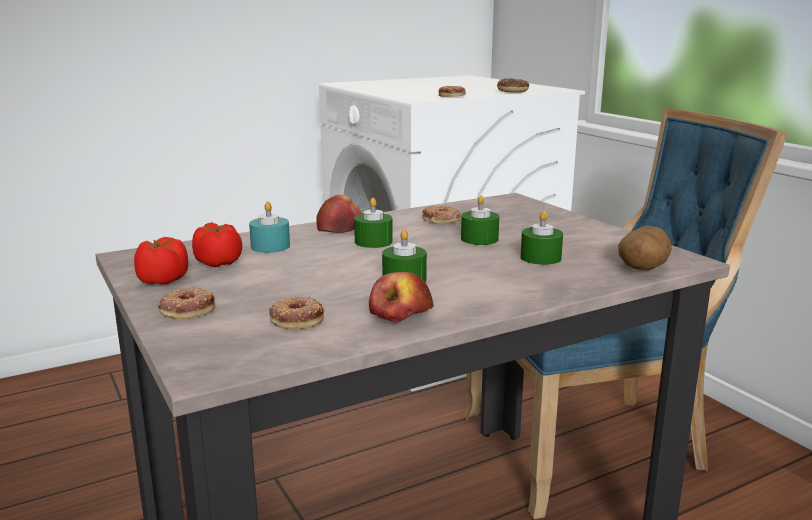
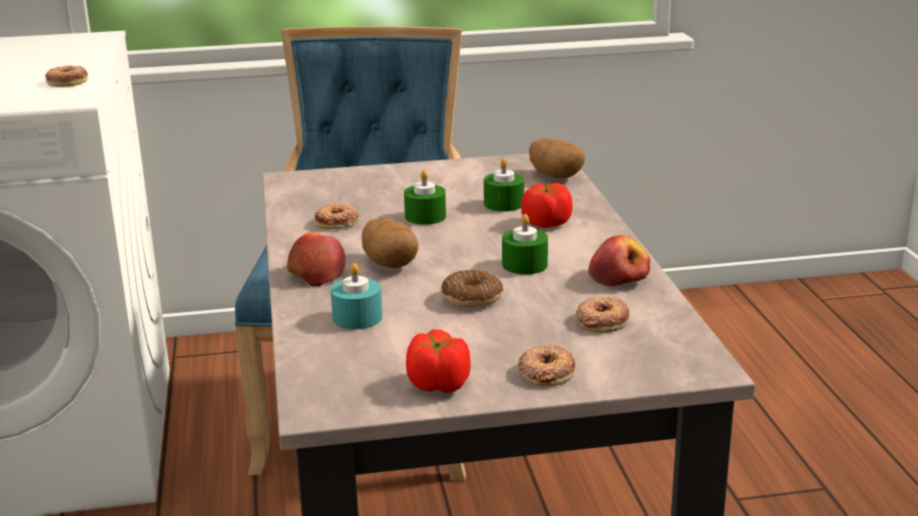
camera: 70 degrees left, 5 degrees up
tomato [192,222,242,267] -> tomato moved to [521,183,573,228]
green candle [354,198,393,248] -> potato [362,218,418,268]
donut [497,78,529,93] -> donut moved to [441,270,503,308]

